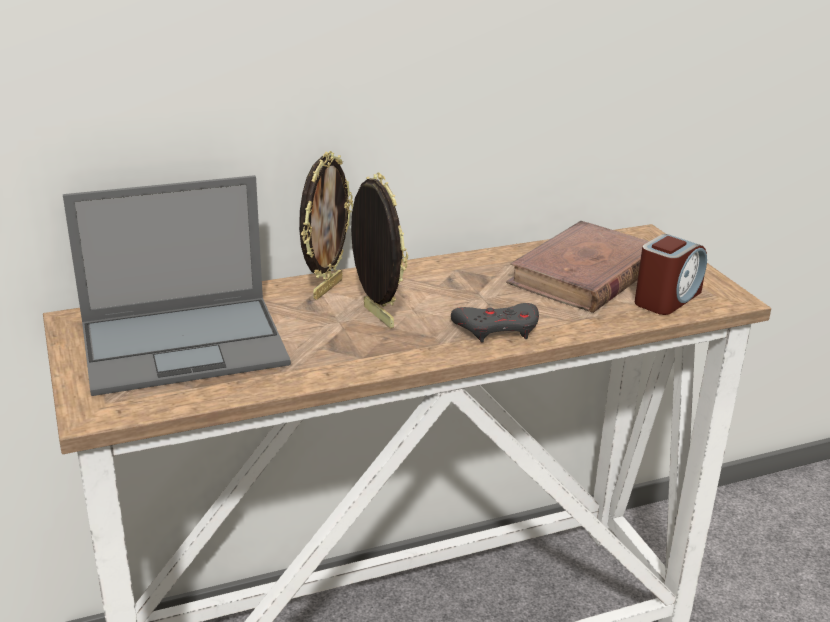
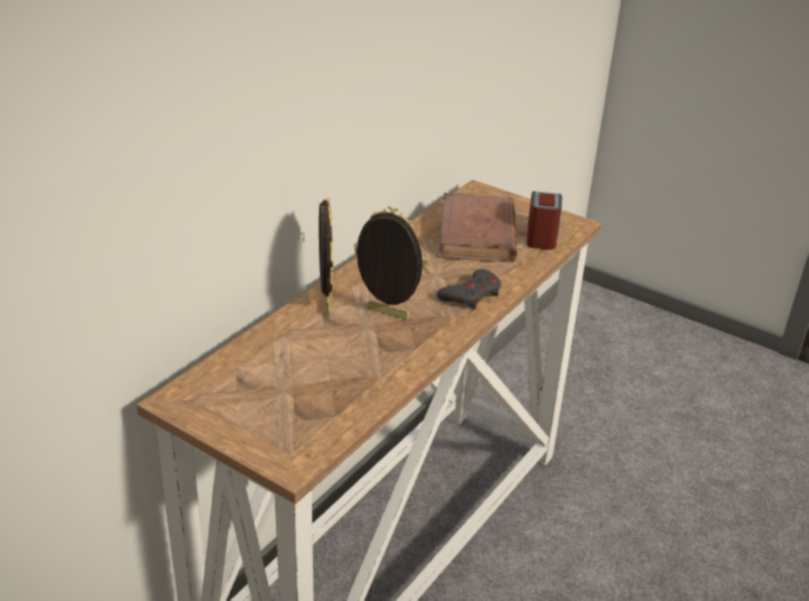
camera: 35 degrees left, 5 degrees up
laptop [63,175,291,396] -> none

